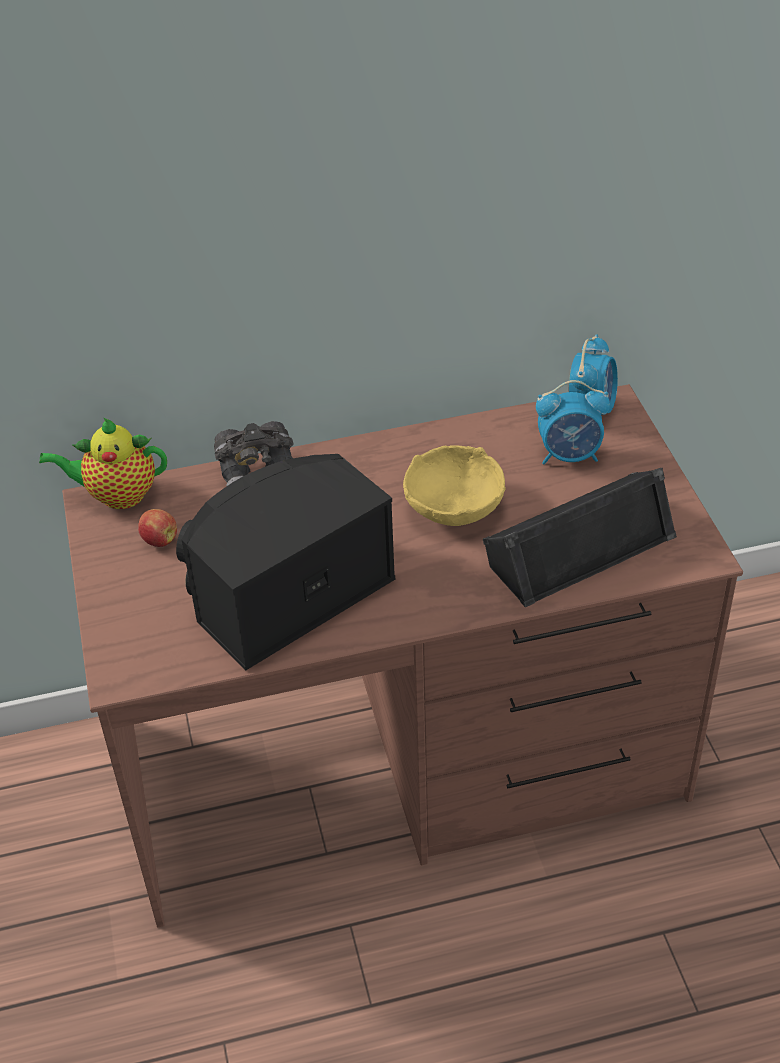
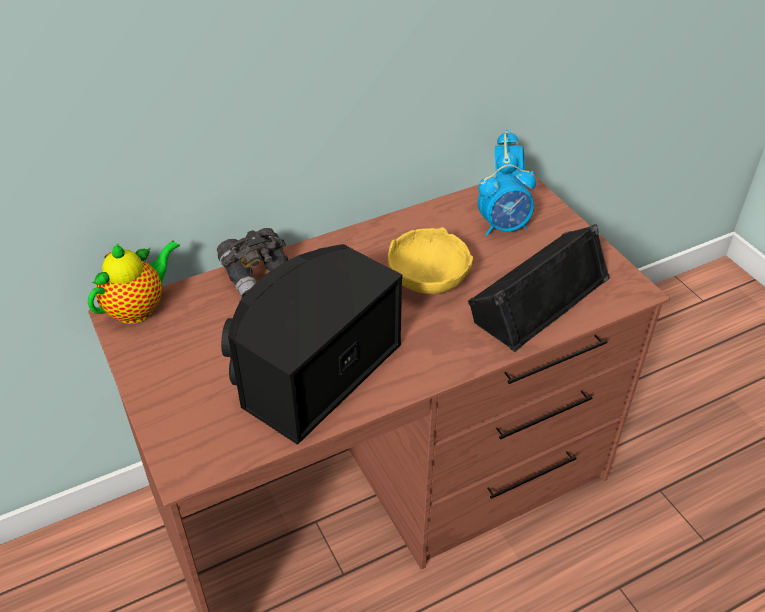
camera: 15 degrees left, 0 degrees up
teapot [39,418,167,509] -> teapot turned 150 degrees clockwise [88,240,180,324]
apple [138,509,177,547] -> none

